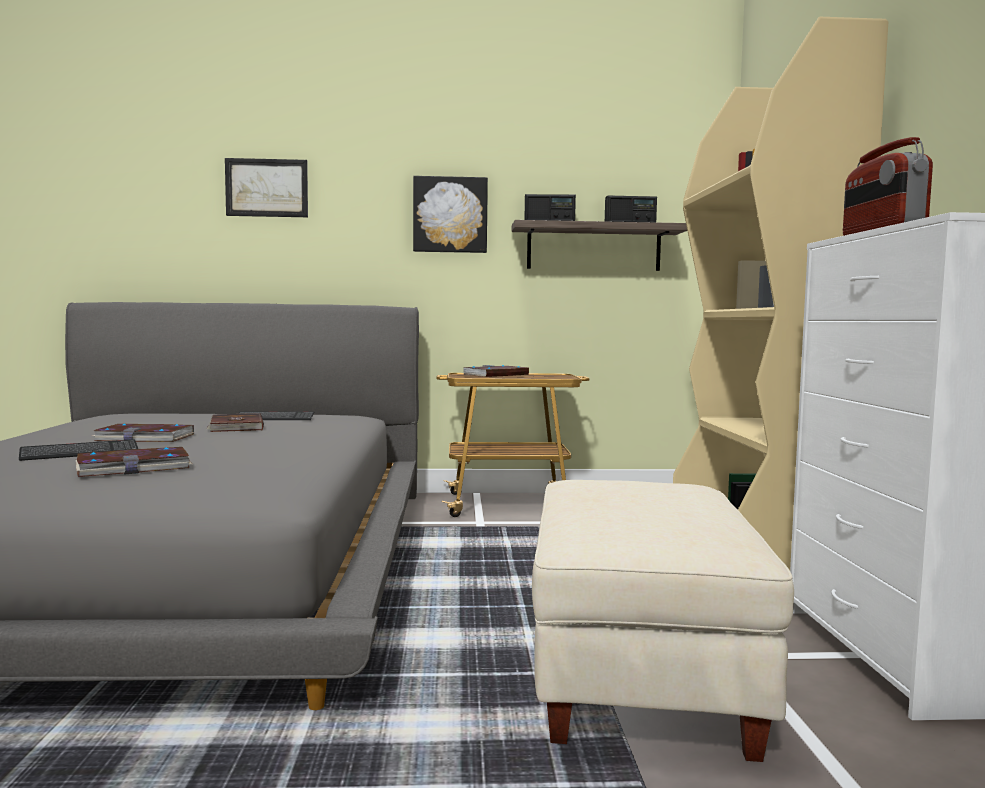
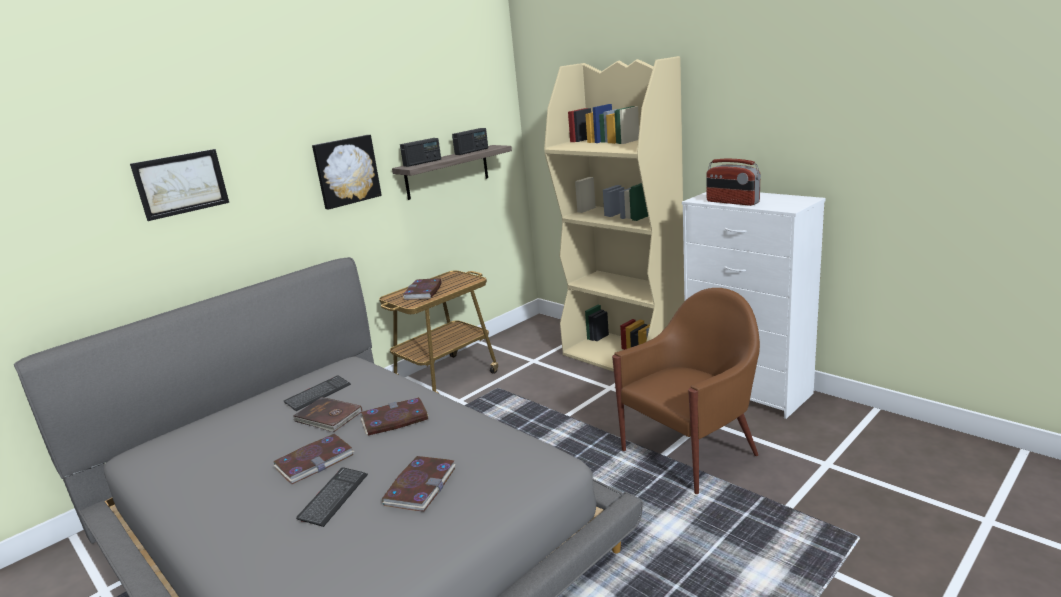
camera: 40 degrees left, 15 degrees up
beige ottoman [532,480,794,762] -> brown armchair [612,288,760,494]
none -> book [361,397,429,436]

